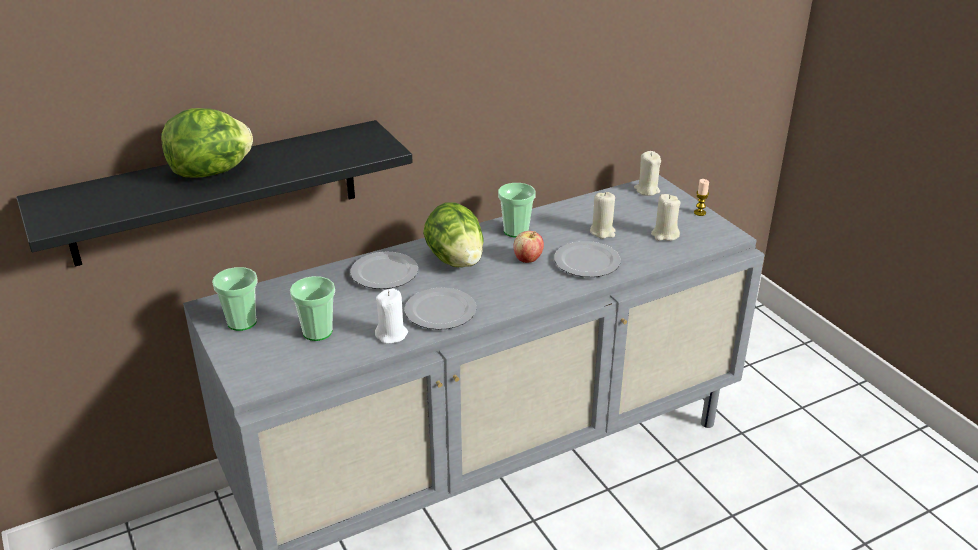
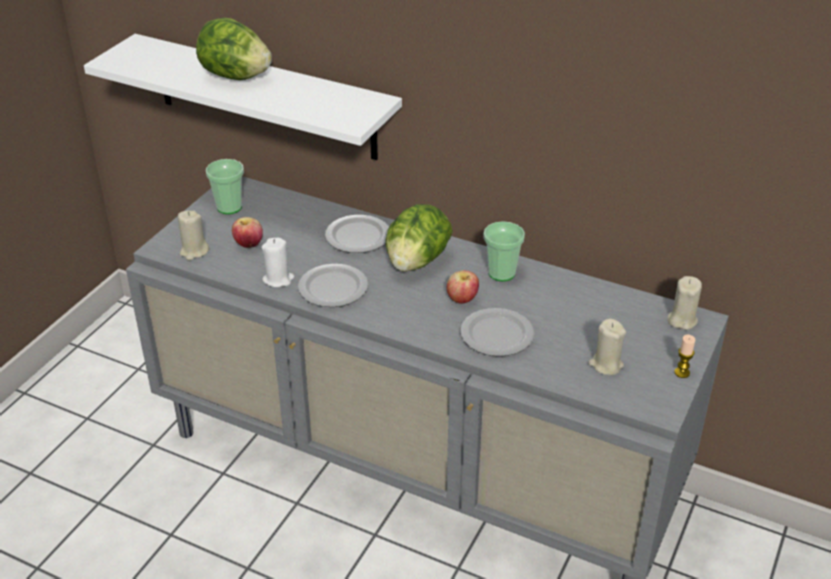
camera: 55 degrees right, 5 degrees up
black shelf [16,120,413,267] -> white shelf [84,34,402,160]
cup [290,276,335,341] -> apple [232,217,263,248]
beige candle [590,192,615,239] -> beige candle moved to [178,211,209,260]

